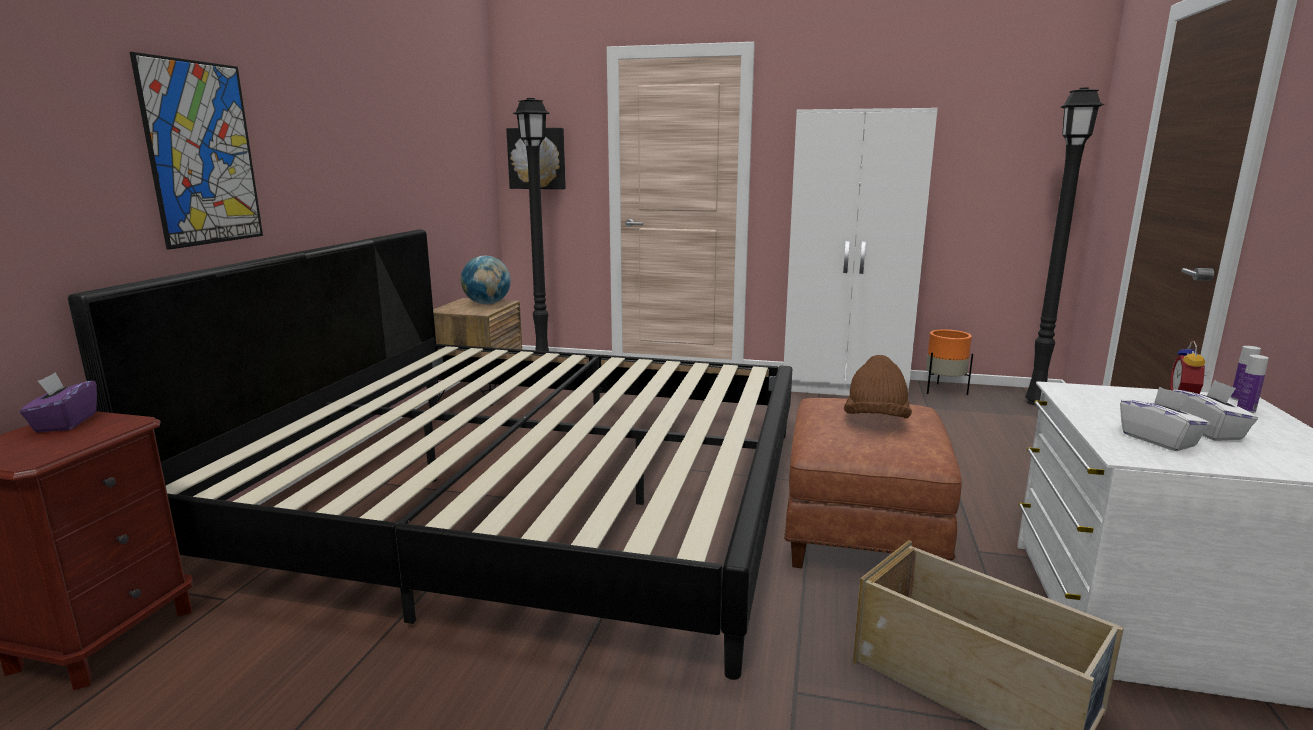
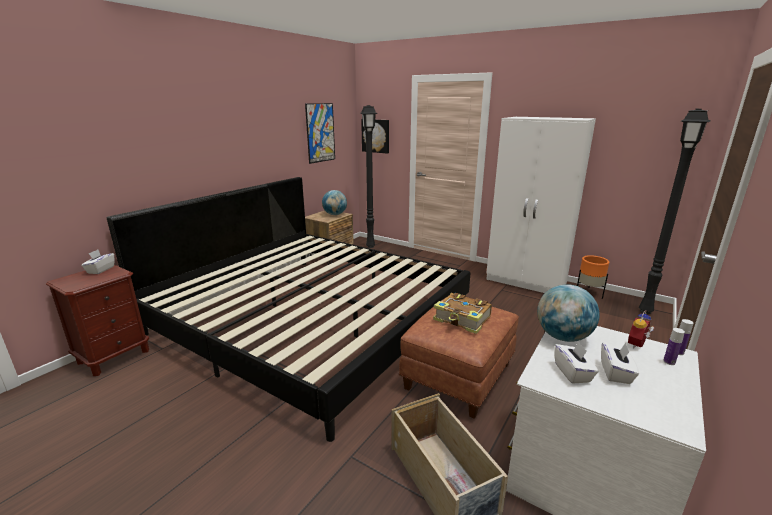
camera: 20 degrees right, 5 degrees up
purple tissue box [20,372,97,432] -> white tissue box [81,250,114,274]
picture [130,52,263,250] -> picture moved to [305,103,335,164]
brown hat [844,355,912,419] -> book [433,293,492,334]
none -> globe [537,284,600,342]

